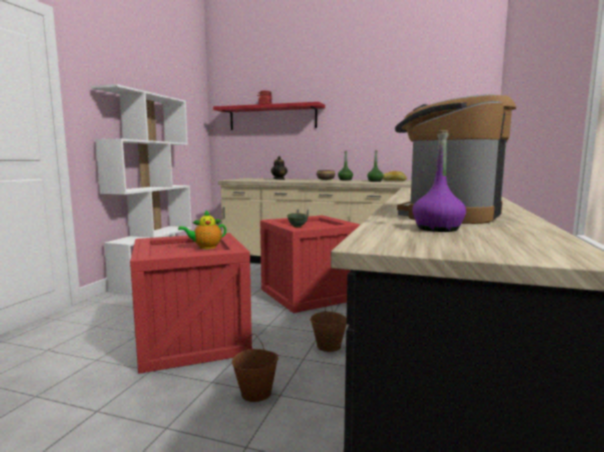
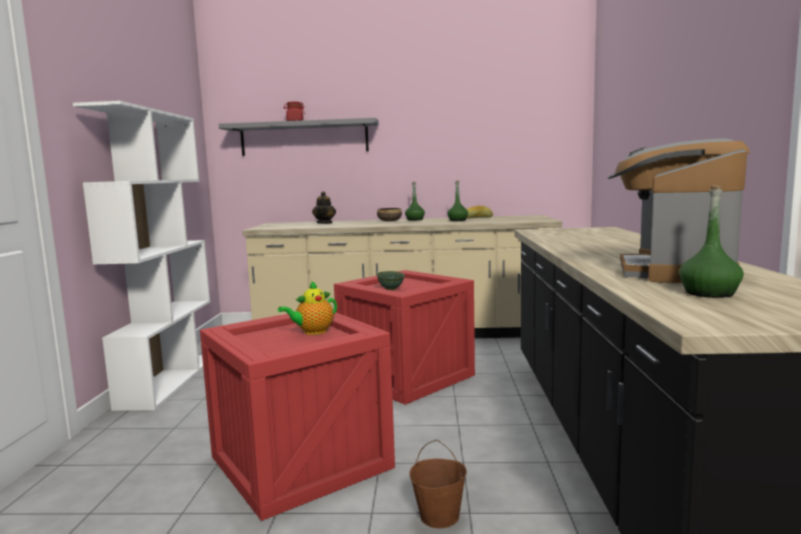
camera: 15 degrees left, 0 degrees up
red shelf [213,102,325,130] -> grey shelf [219,118,379,156]
brown bucket [310,298,347,352] -> none
purple bottle [412,130,466,232] -> green bottle [679,185,744,298]

